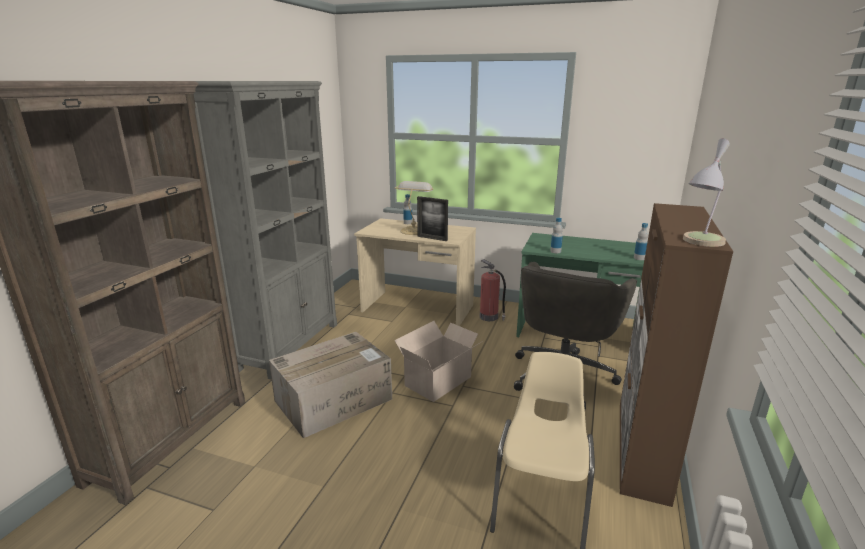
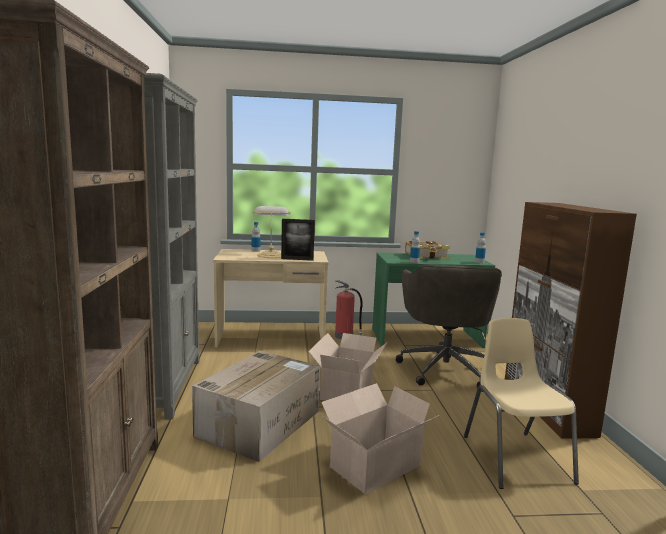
camera: 25 degrees left, 10 degrees down
table lamp [683,138,730,247] -> none
none -> cardboard box [321,383,439,495]
none -> book [405,241,450,259]

